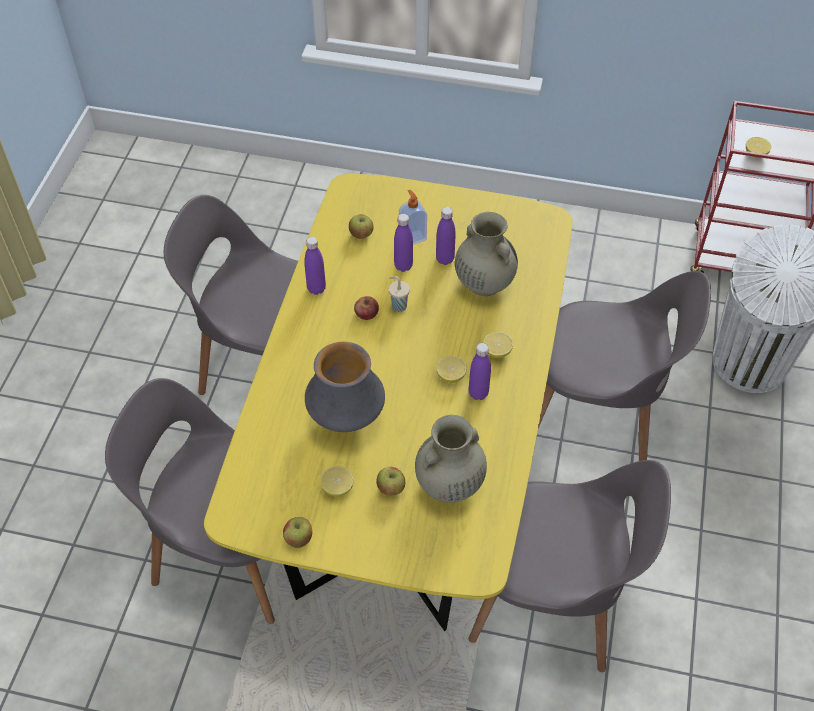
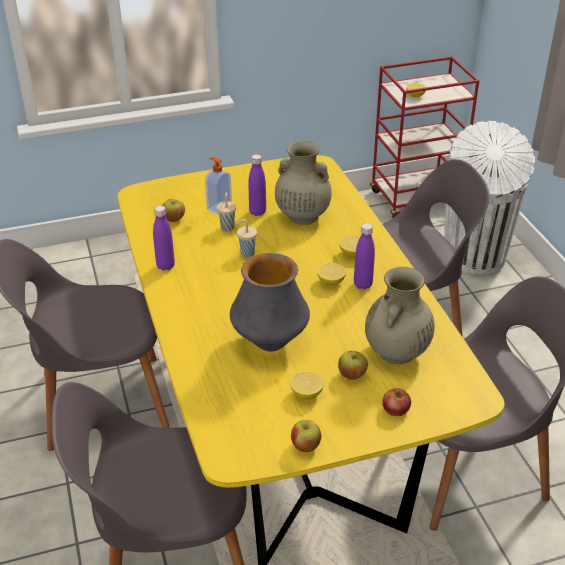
camera: 30 degrees left, 15 degrees down
apple [354,296,379,320] -> apple moved to [383,388,411,416]
purple bottle [394,214,413,272] -> beige cup [217,193,236,231]

